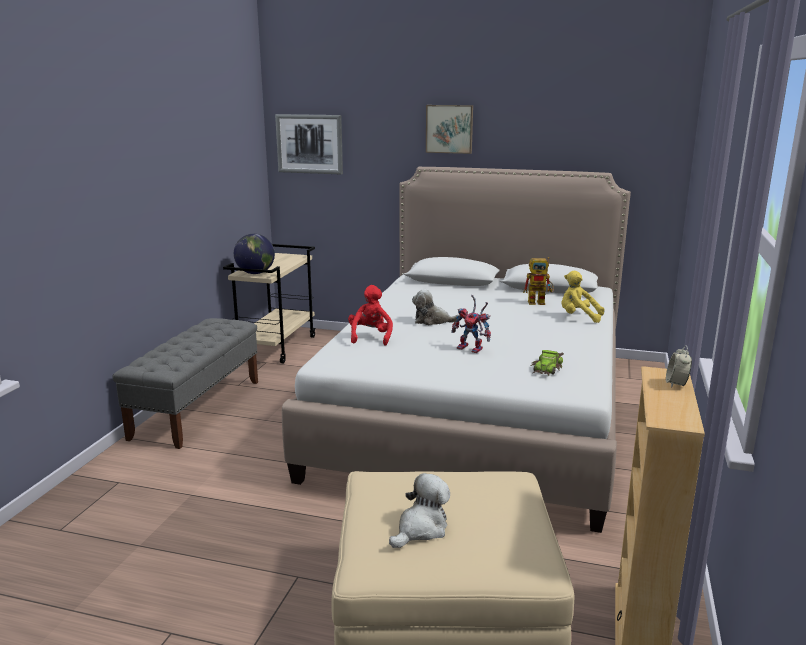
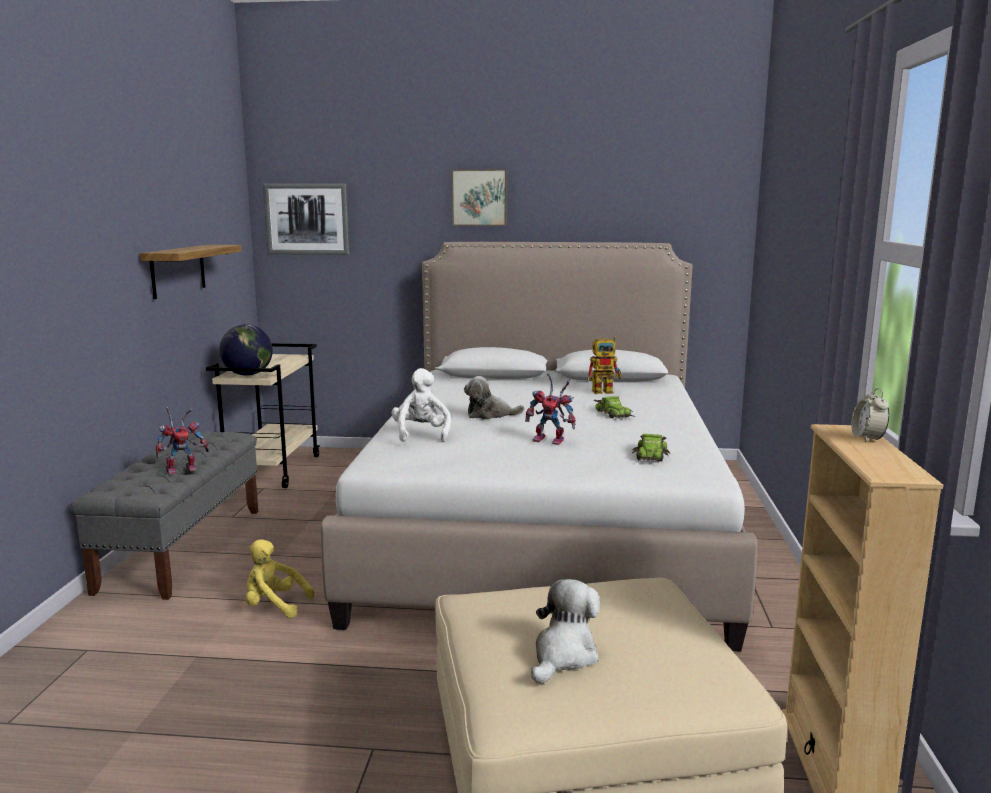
camera: 10 degrees left, 5 degrees down
red plush toy [348,285,393,346] -> white plush toy [391,368,451,442]
yellow plush toy [561,271,605,323] -> yellow plush toy moved to [245,539,314,618]
none -> shelf [140,245,242,299]
none -> toy robot [156,407,210,475]
none -> toy car [594,396,635,418]

